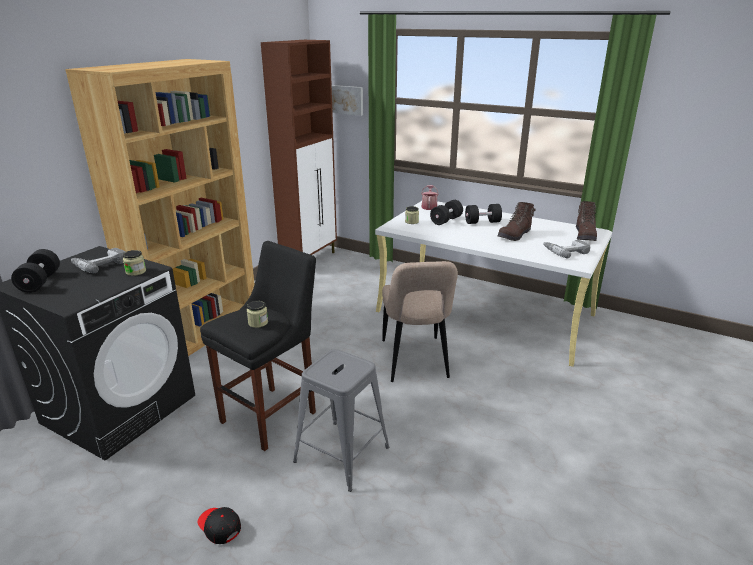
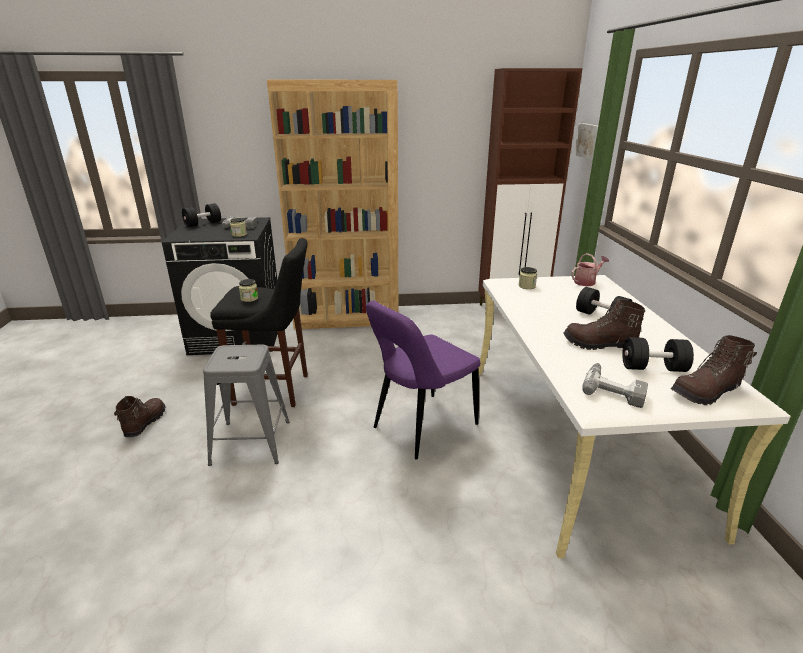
camera: 55 degrees right, 0 degrees up
black cap [197,507,241,544] -> brown boot [114,396,166,437]
beige chair [382,261,458,382] -> purple chair [366,300,480,459]
black dumbbell [430,200,463,225] -> black dumbbell moved to [622,337,694,372]

